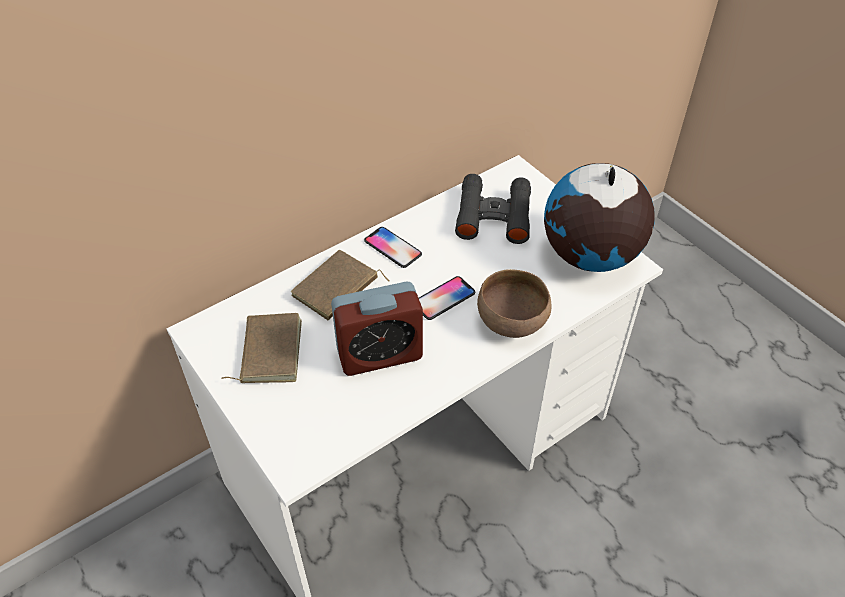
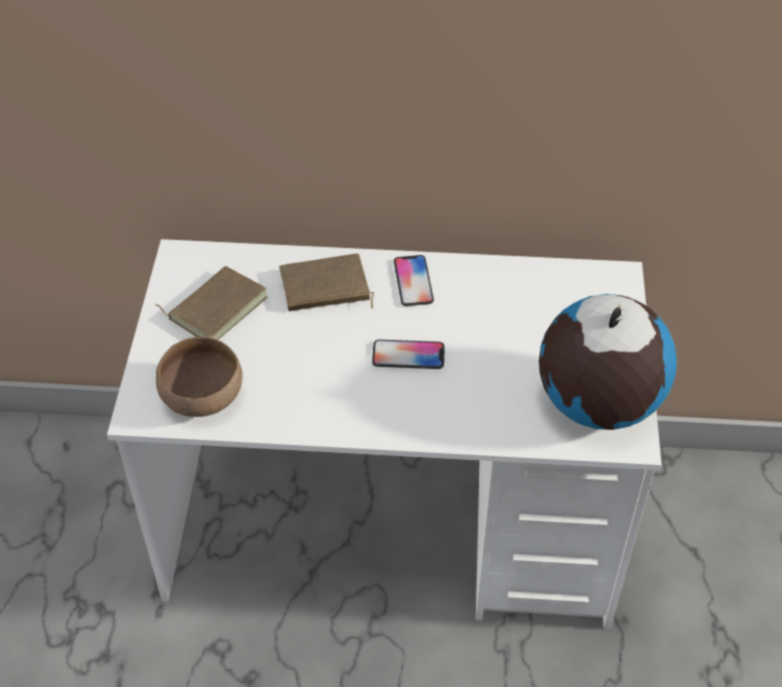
camera: 40 degrees right, 0 degrees up
alarm clock [331,282,423,376] -> none
black binoculars [455,174,531,244] -> none
brown bowl [477,269,551,338] -> brown bowl moved to [156,337,243,417]

